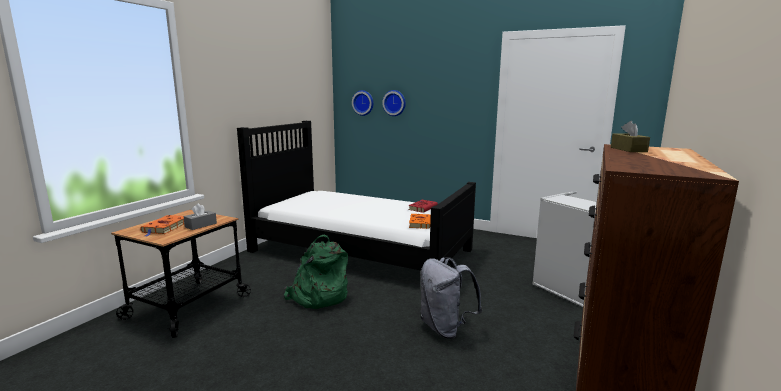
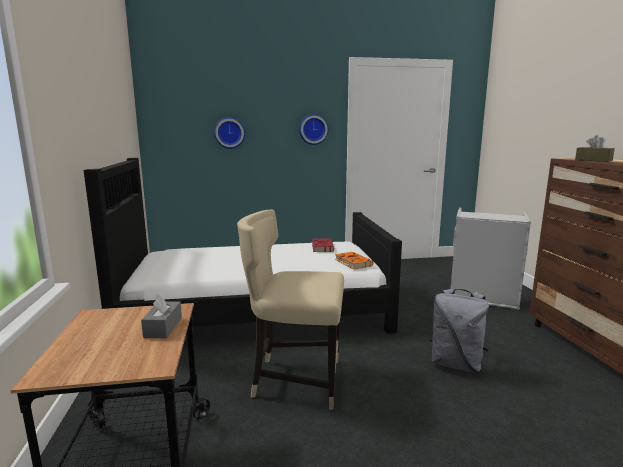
camera: 35 degrees left, 0 degrees up
orange book [140,215,184,236] -> none
green backpack [284,234,348,309] -> beige chair [237,210,344,410]
wall clock [352,90,374,116] -> wall clock moved to [299,114,328,145]

